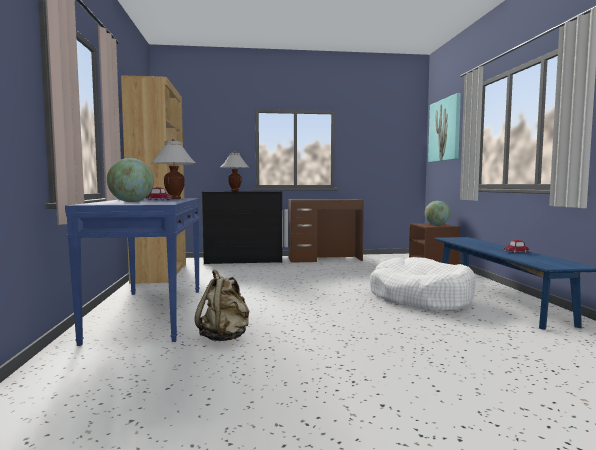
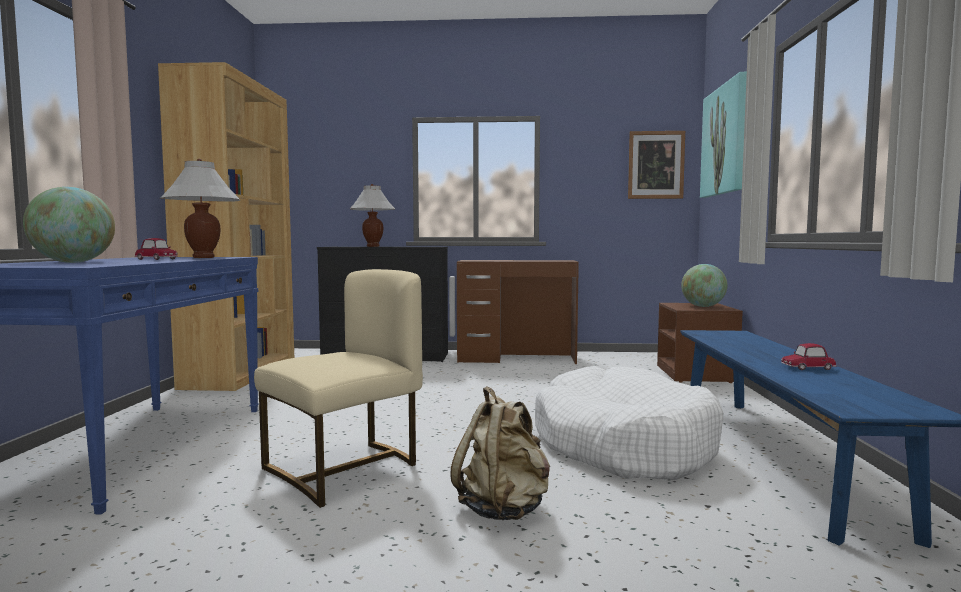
camera: 10 degrees right, 0 degrees up
beige backpack [195,270,250,341] -> beige backpack moved to [450,386,550,520]
none -> beige chair [254,269,423,508]
none -> picture [628,131,685,199]

